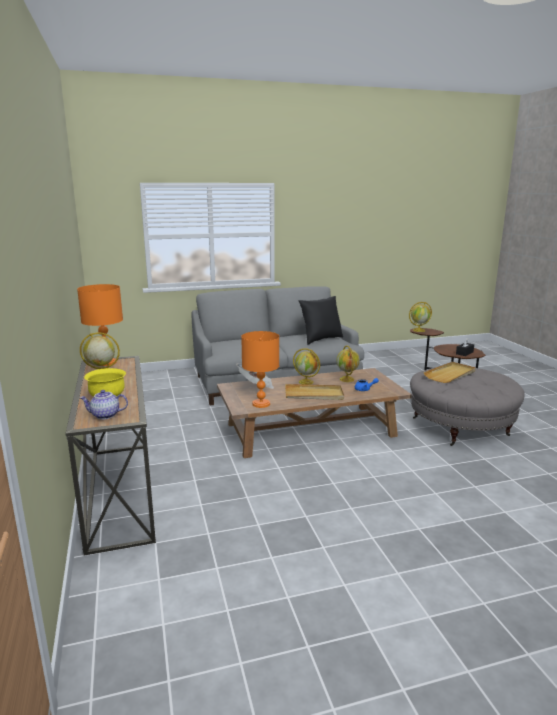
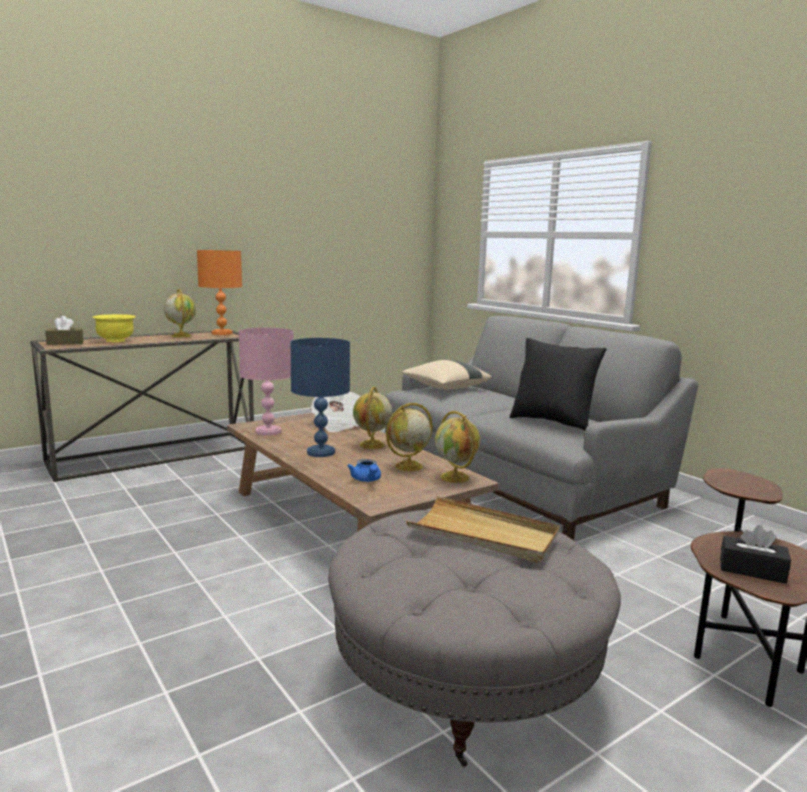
camera: 70 degrees right, 5 degrees down
teapot [80,390,128,419] -> brown tissue box [45,316,83,345]
orange table lamp [241,331,279,408] -> pink table lamp [239,328,293,436]
beige tray [285,384,344,400] -> blue table lamp [291,338,350,457]
globe [409,302,432,332] -> globe moved to [435,411,480,483]
none -> beige pillow [402,360,491,389]

